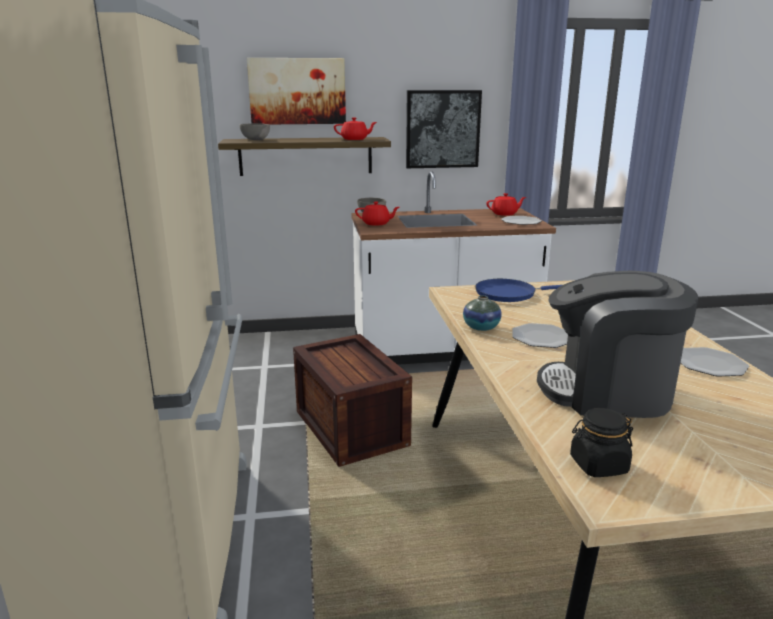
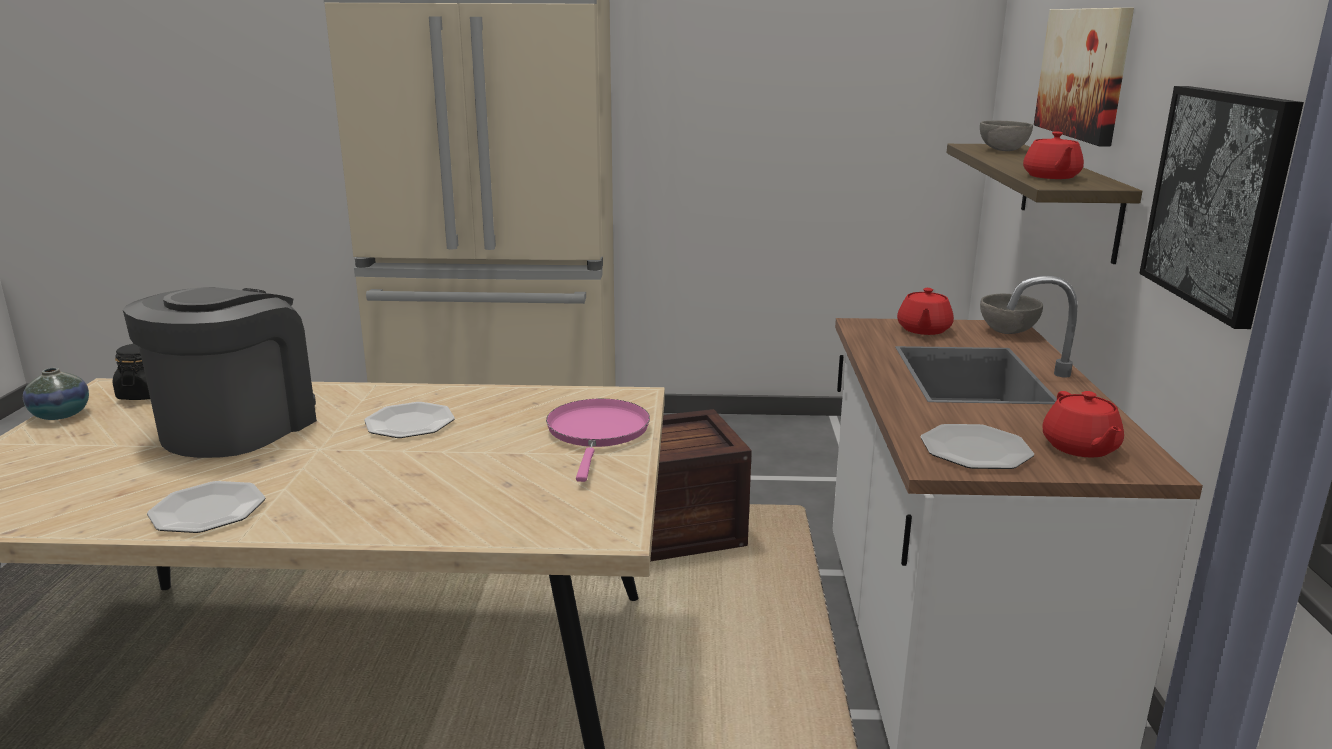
camera: 100 degrees right, 0 degrees up
vase [463,295,502,331] -> vase moved to [23,368,89,420]
blue frying pan [475,279,562,302] -> pink frying pan [546,399,650,482]

